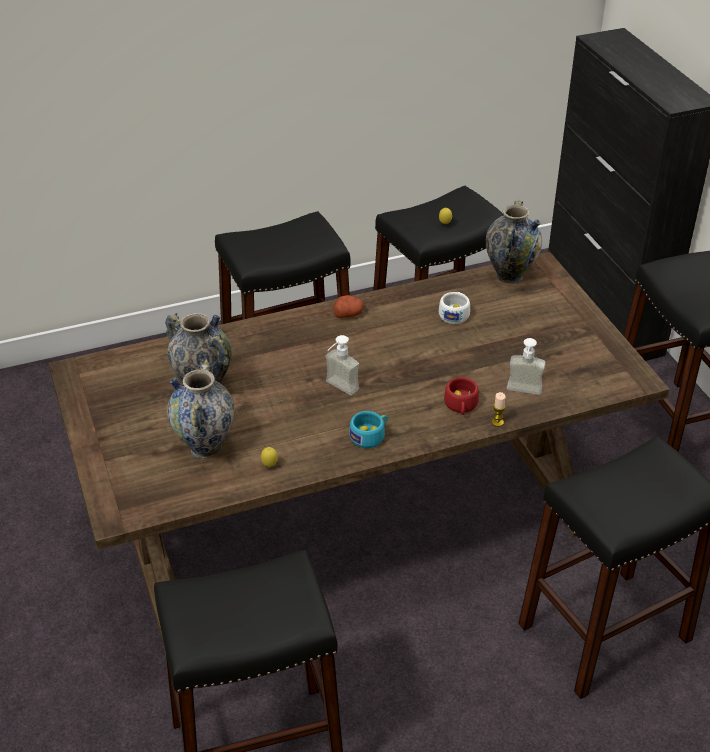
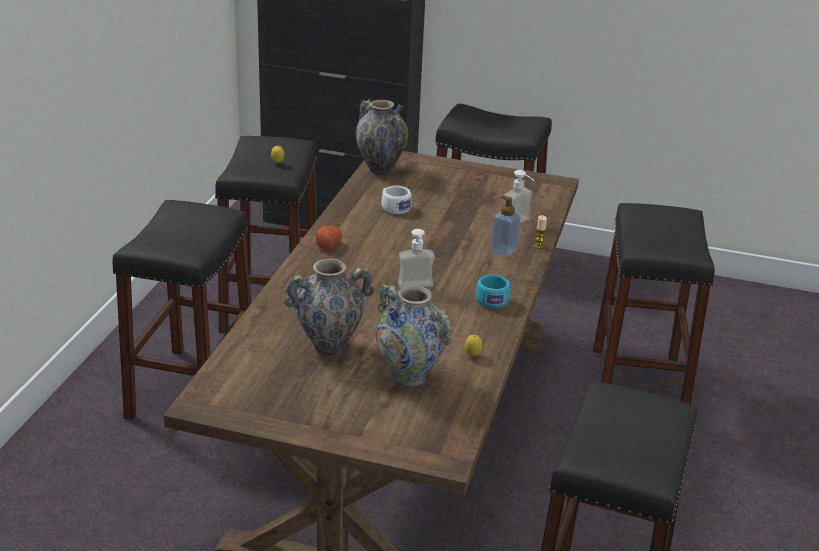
camera: 55 degrees left, 10 degrees down
red cup [444,377,479,415] -> soap dispenser [491,195,521,257]

